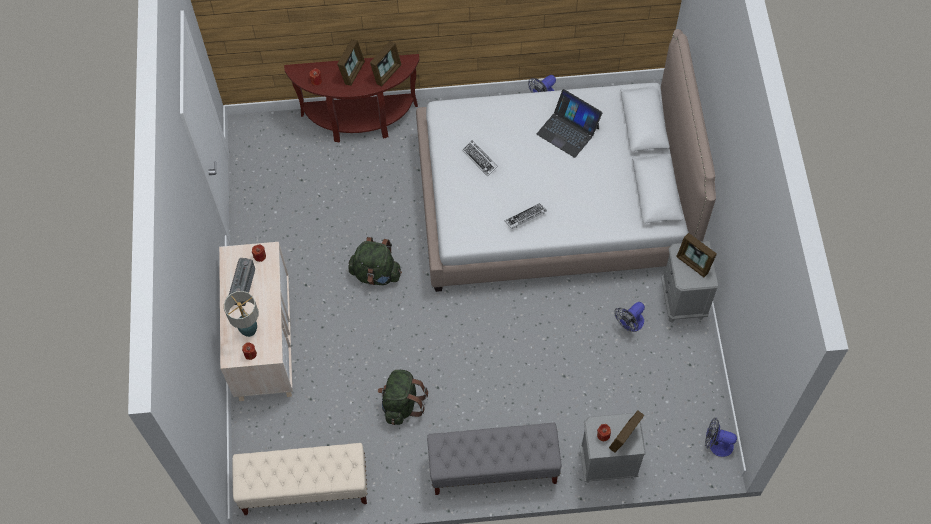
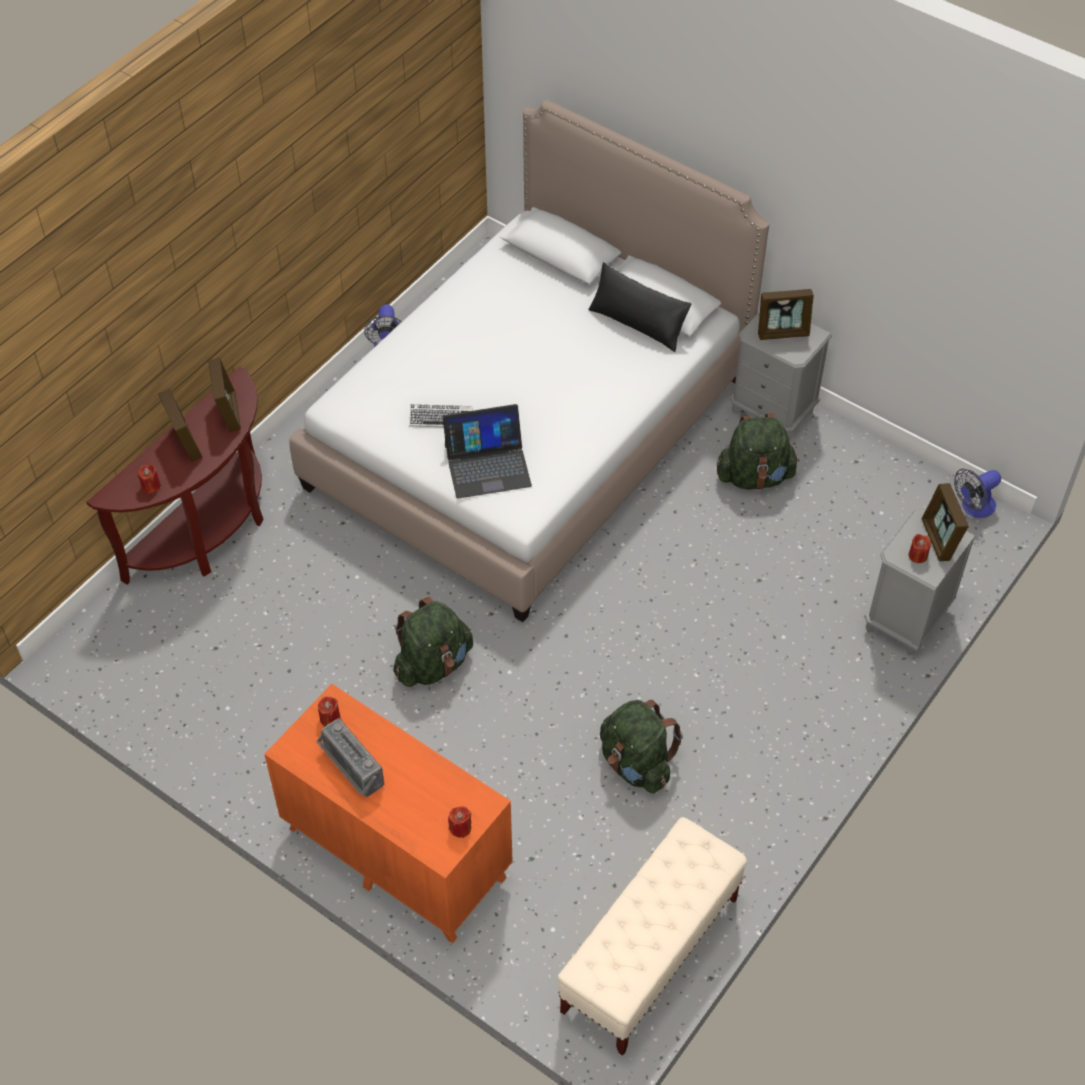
camera: 50 degrees left, 10 degrees down
beige dresser [219,242,293,401] -> orange dresser [264,684,513,944]
table lamp [224,291,259,337] -> none
grey bench [427,423,561,495] -> none
keyboard [505,203,547,229] -> none
laptop [537,89,602,158] -> laptop moved to [443,404,532,499]
fan [615,302,645,332] -> green backpack [717,413,799,490]
none -> black pillow [588,262,692,352]

